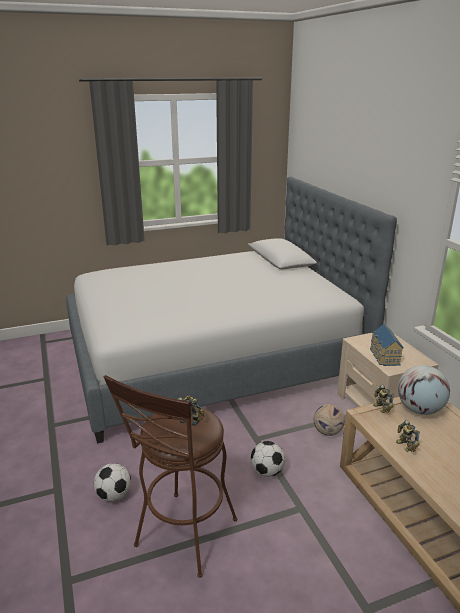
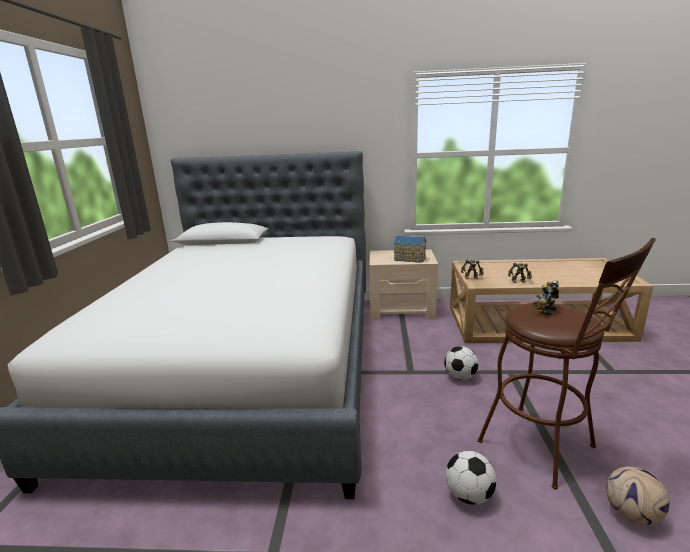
camera: 65 degrees left, 5 degrees down
football [313,404,345,436] -> football moved to [606,466,670,525]
globe [398,365,450,415] -> none

